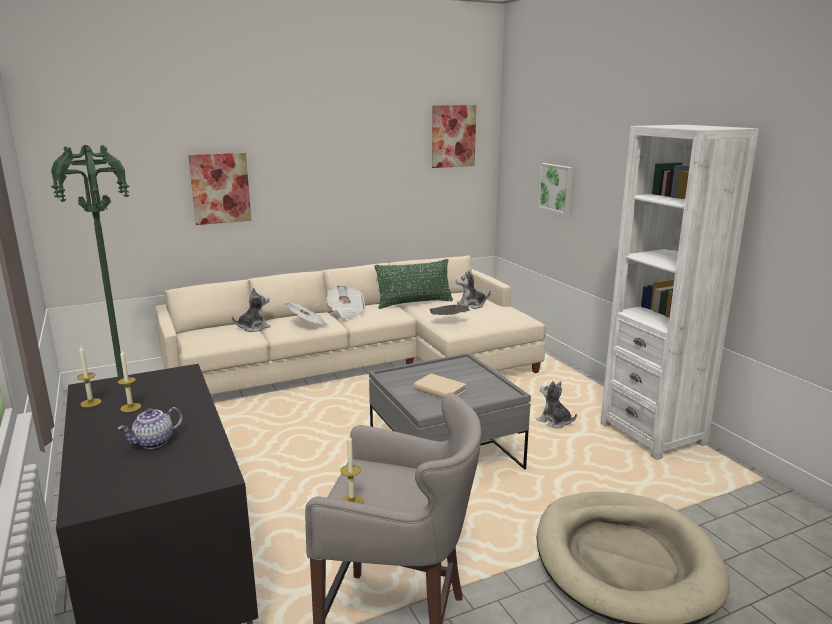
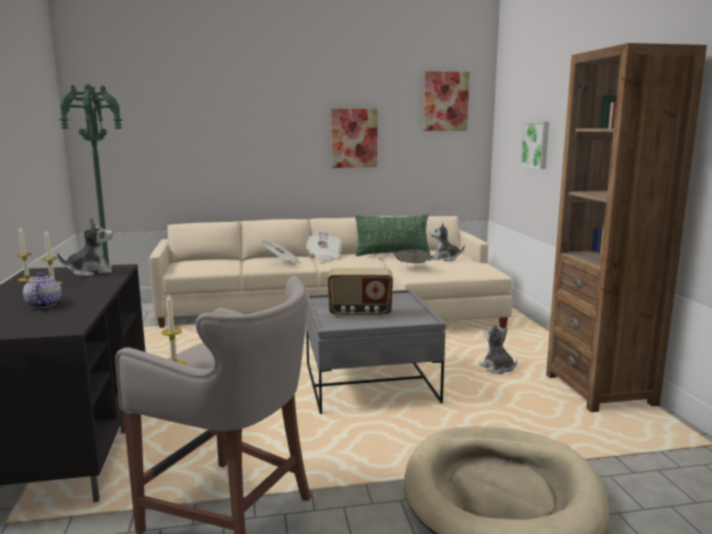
camera: 15 degrees right, 5 degrees down
teapot [118,407,183,449] -> teapot turned 105 degrees clockwise [23,272,62,308]
picture [188,153,251,225] -> picture moved to [331,109,378,168]
plush toy [232,288,271,332] -> plush toy moved to [57,217,113,276]
beige book [413,373,467,398] -> radio [328,268,393,317]
white bookcase [600,125,759,460] -> brown bookcase [546,43,707,412]

